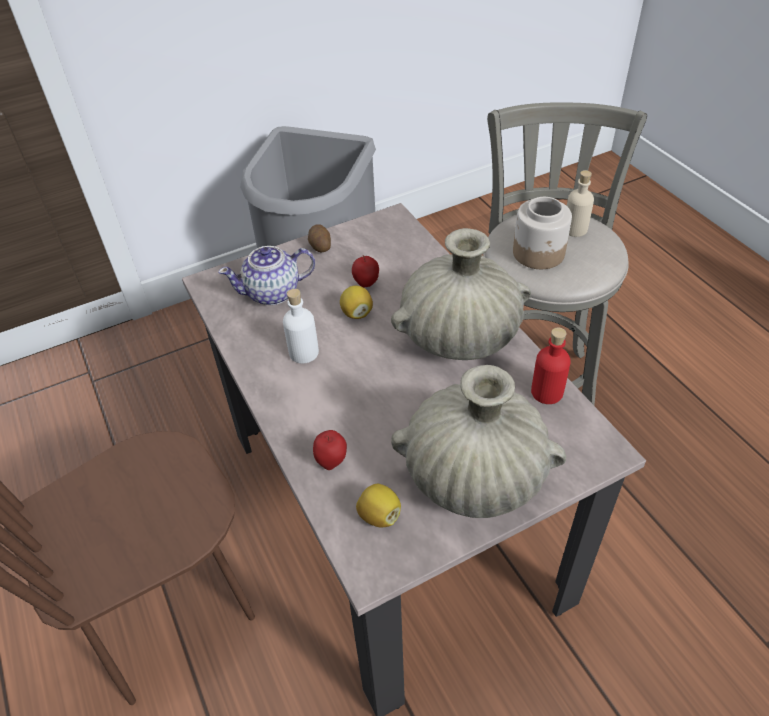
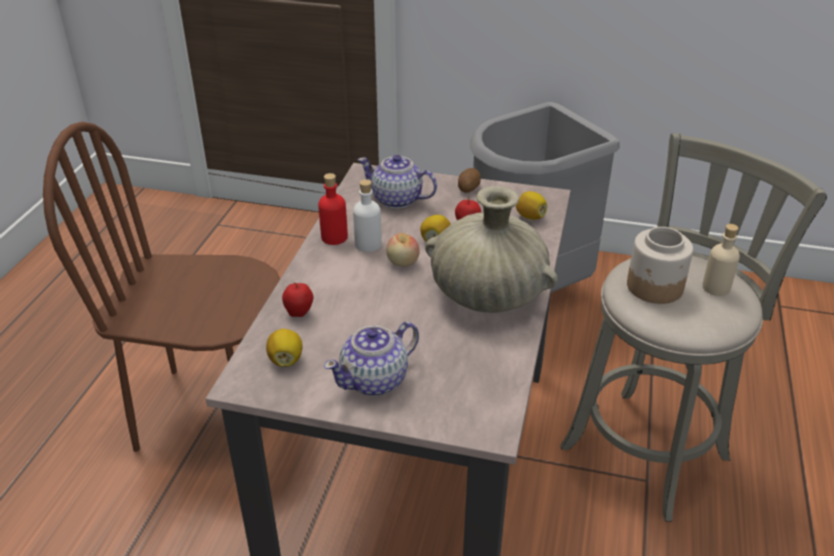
camera: 40 degrees right, 10 degrees down
beige vase [391,365,566,518] -> teapot [324,321,419,396]
red bottle [531,327,571,404] -> red bottle moved to [318,173,348,245]
none -> apple [386,233,420,267]
none -> lemon [516,191,547,220]

